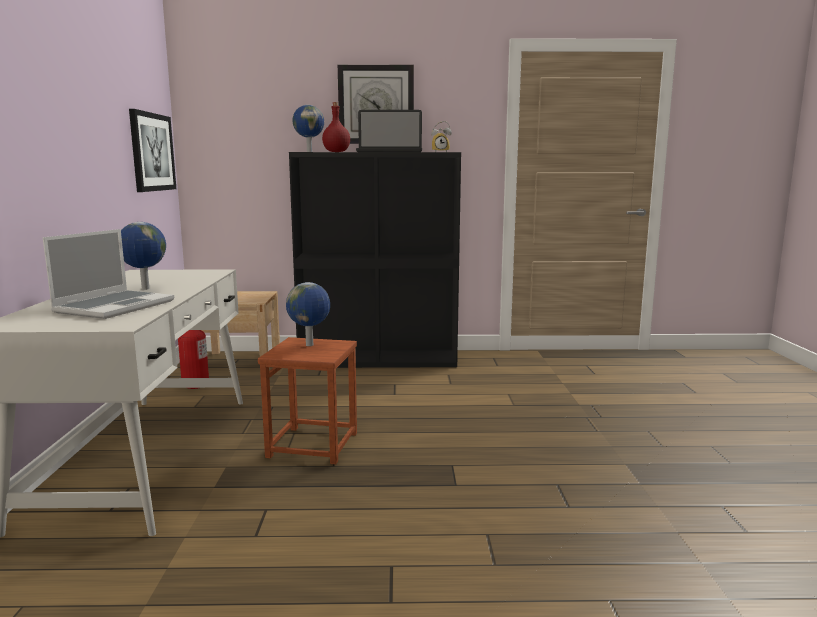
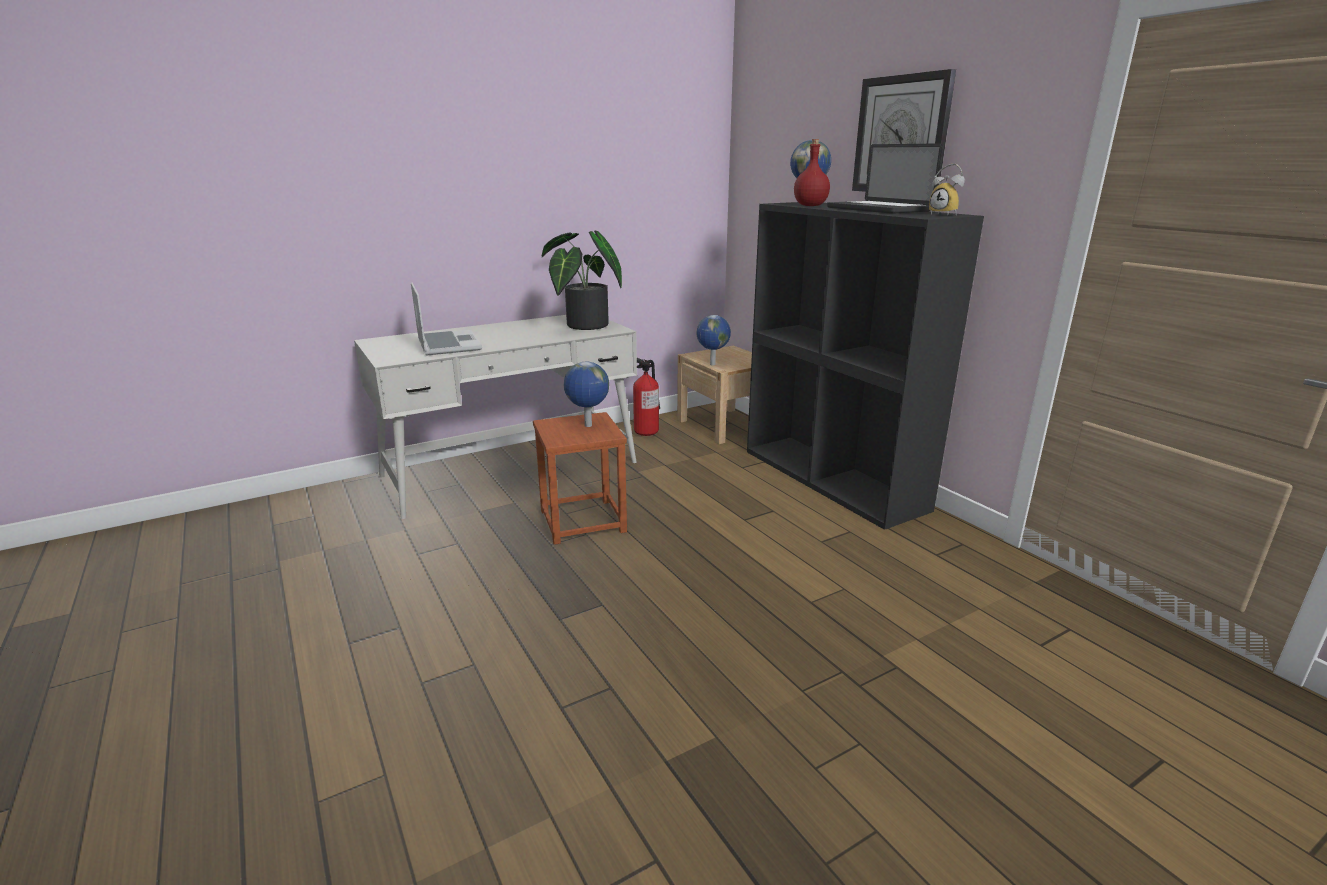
camera: 60 degrees right, 10 degrees up
laptop [43,229,174,319] -> laptop turned 105 degrees counterclockwise [411,283,482,355]
globe [121,222,166,290] -> globe moved to [696,315,731,365]
picture [129,109,176,192] -> none
none -> potted plant [542,231,622,330]

